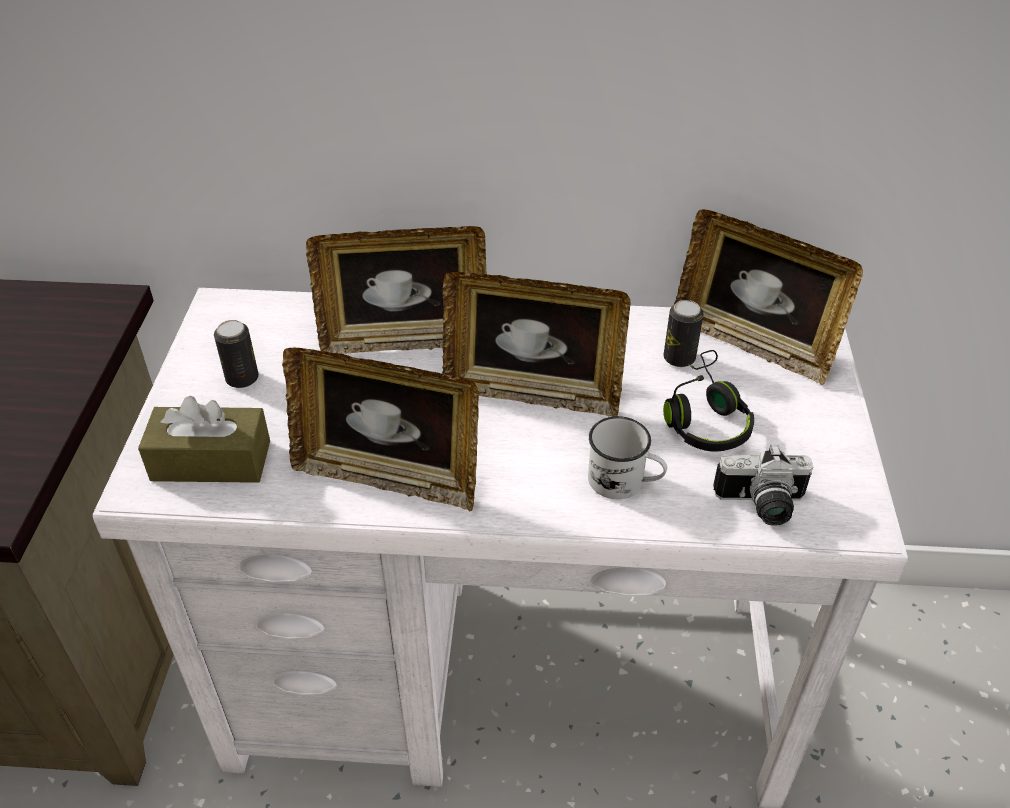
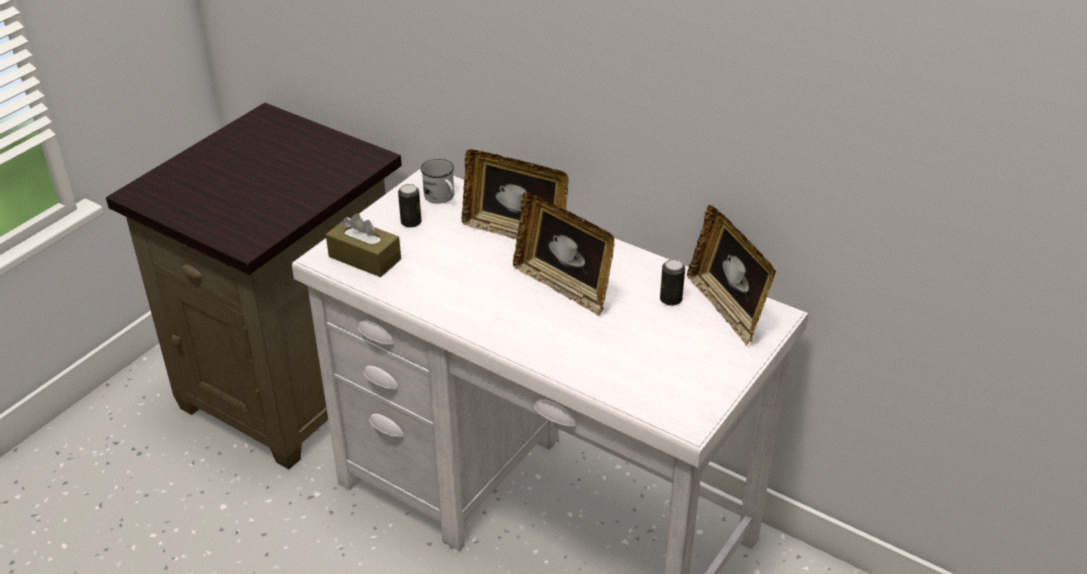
camera: 30 degrees right, 5 degrees down
picture frame [282,348,479,511] -> none
white mug [588,416,667,499] -> white mug moved to [421,159,454,204]
black headphones [663,350,754,452] -> none
camera [713,445,813,526] -> none

